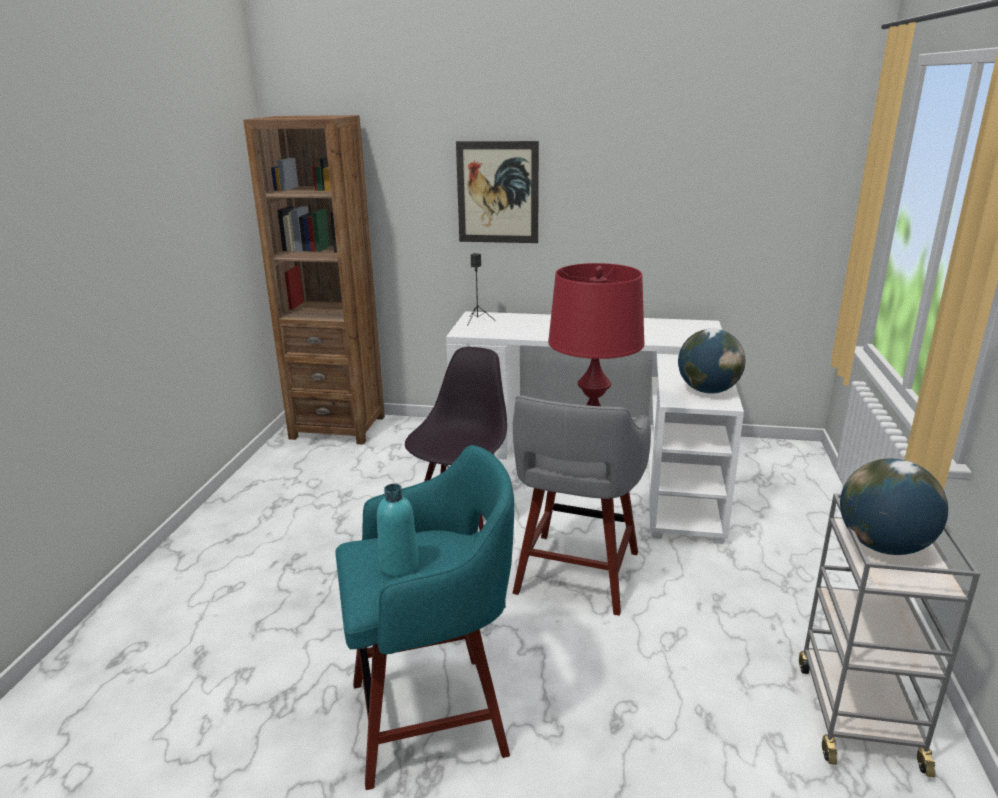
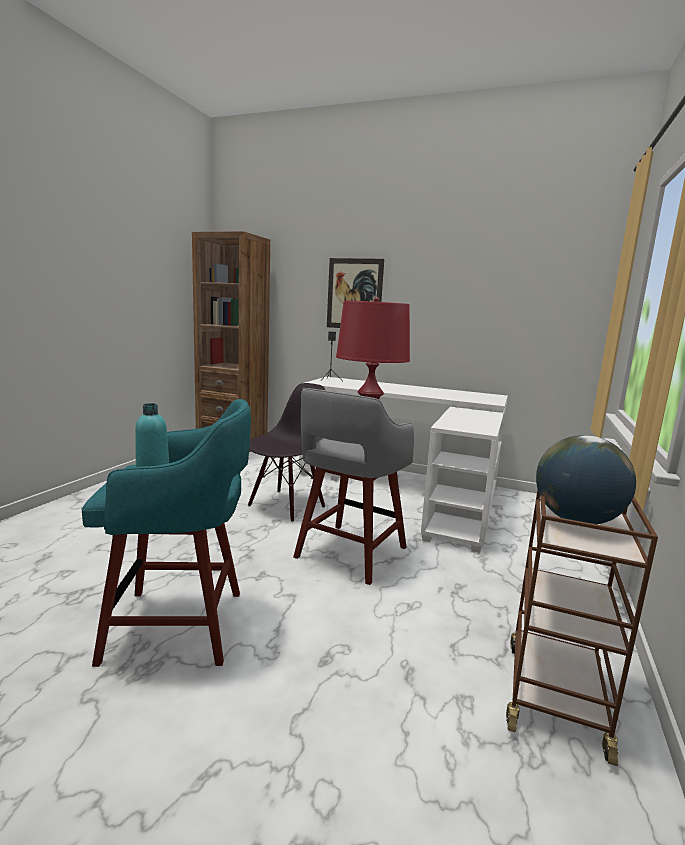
camera: 10 degrees right, 10 degrees down
globe [678,329,745,394] -> none
grey cart [799,494,980,777] -> brown cart [506,489,658,766]

